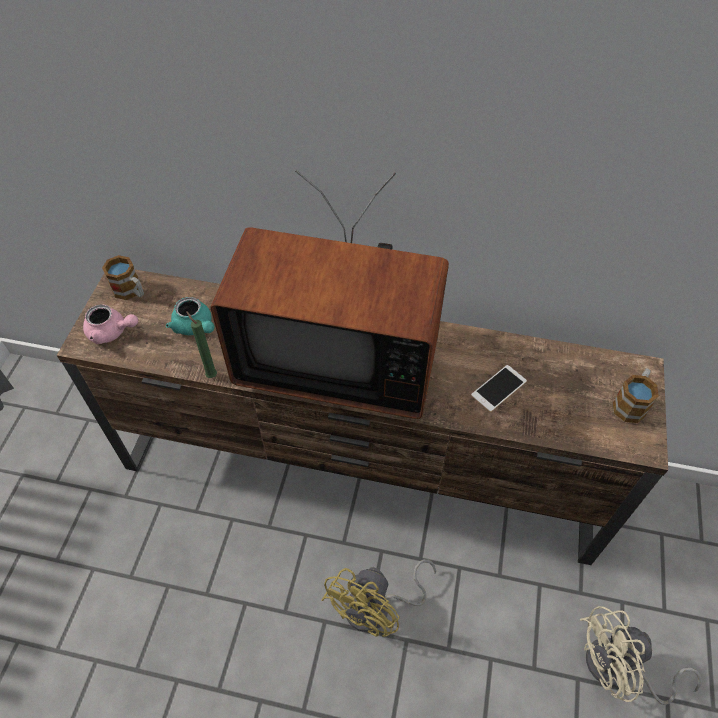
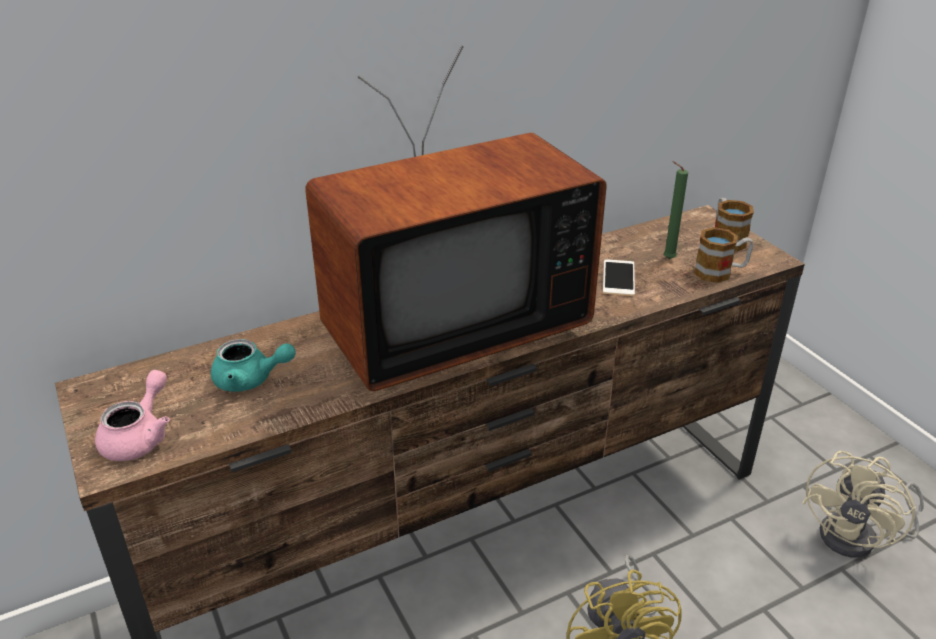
camera: 40 degrees left, 20 degrees down
pink teapot [83,304,138,344] -> pink teapot turned 45 degrees counterclockwise [95,370,170,461]
mug [102,255,144,300] -> mug moved to [694,227,753,283]
green candle [186,311,217,378] -> green candle moved to [663,161,688,259]

